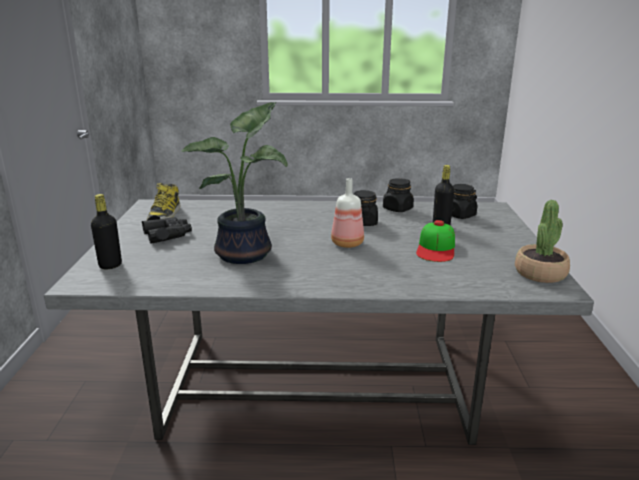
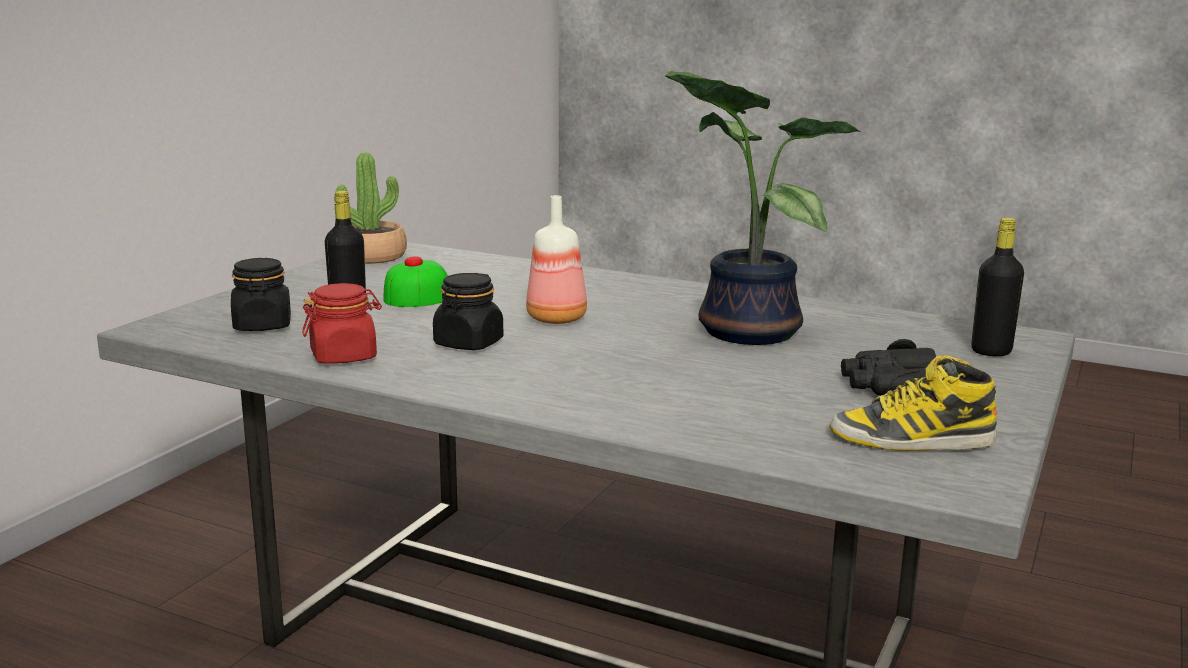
camera: 155 degrees left, 5 degrees down
boot [147,183,181,220] -> boot turned 120 degrees counterclockwise [830,355,997,451]
black jar [383,178,414,212] -> red jar [302,283,382,364]

